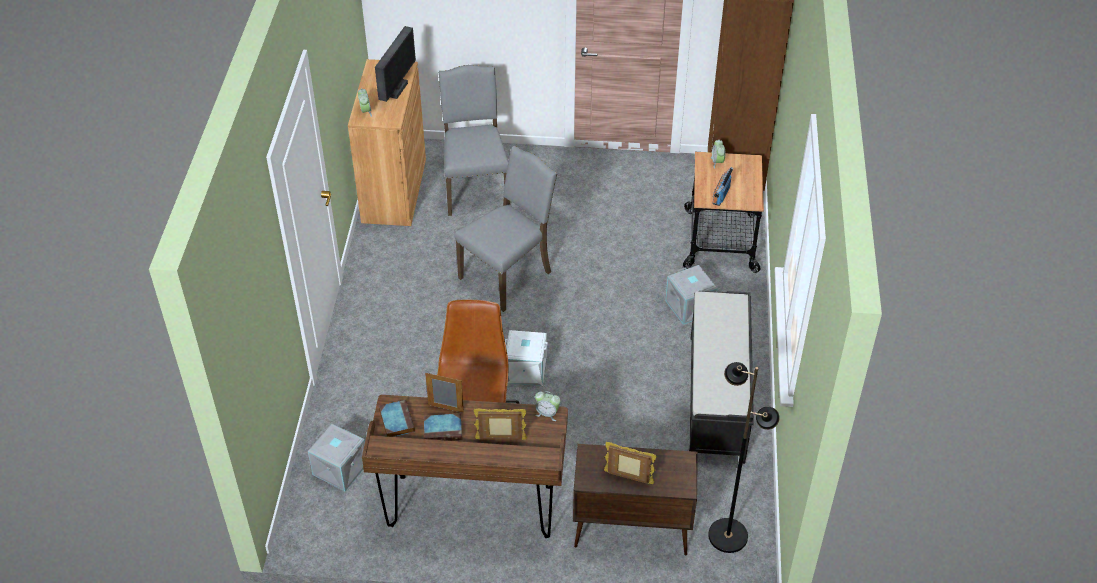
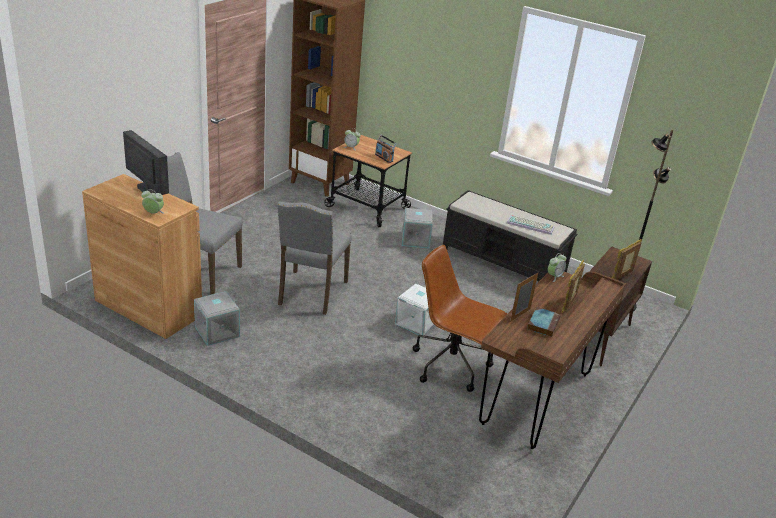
camera: 65 degrees left, 15 degrees down
grey storage box [308,423,365,491] -> grey storage box moved to [194,291,240,346]
book [379,400,415,437] -> none
grey chair [454,146,558,312] -> grey chair turned 150 degrees counterclockwise [277,201,352,315]
none -> keyboard [507,215,555,235]

